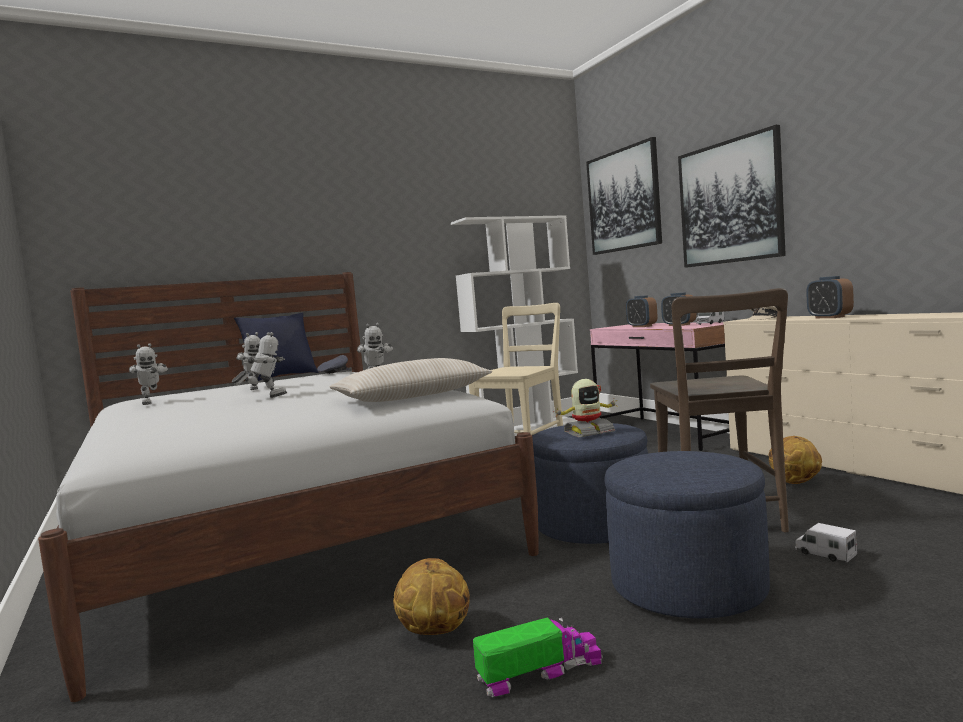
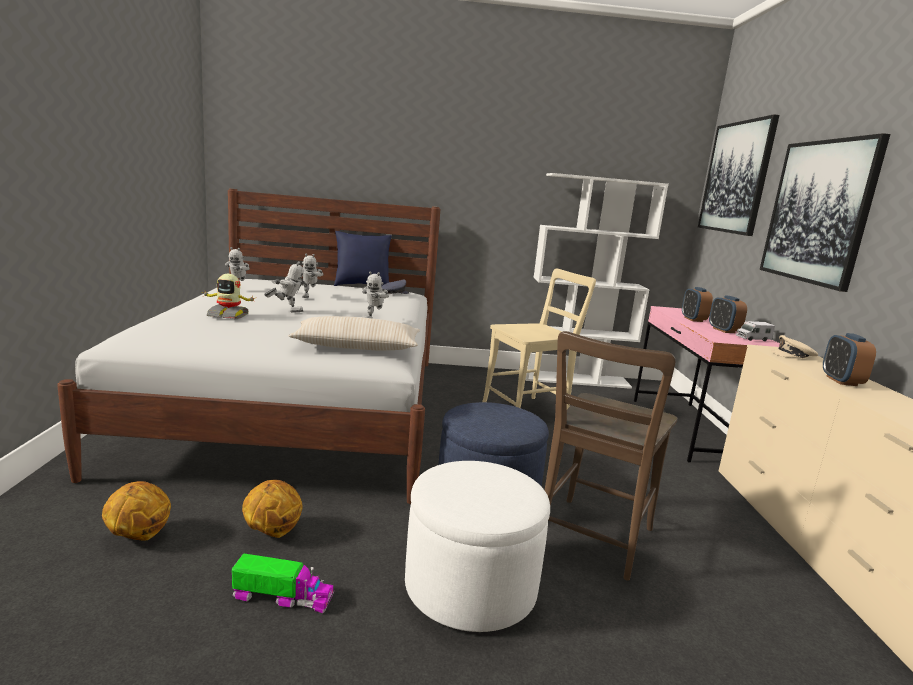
camera: 25 degrees right, 10 degrees up
toy robot [556,379,619,437] -> toy robot moved to [202,274,255,319]
blue ottoman [604,451,770,618] -> white ottoman [405,461,550,632]
basketball [769,436,822,484] -> basketball moved to [102,481,171,540]
toy truck [795,523,857,563] -> none

